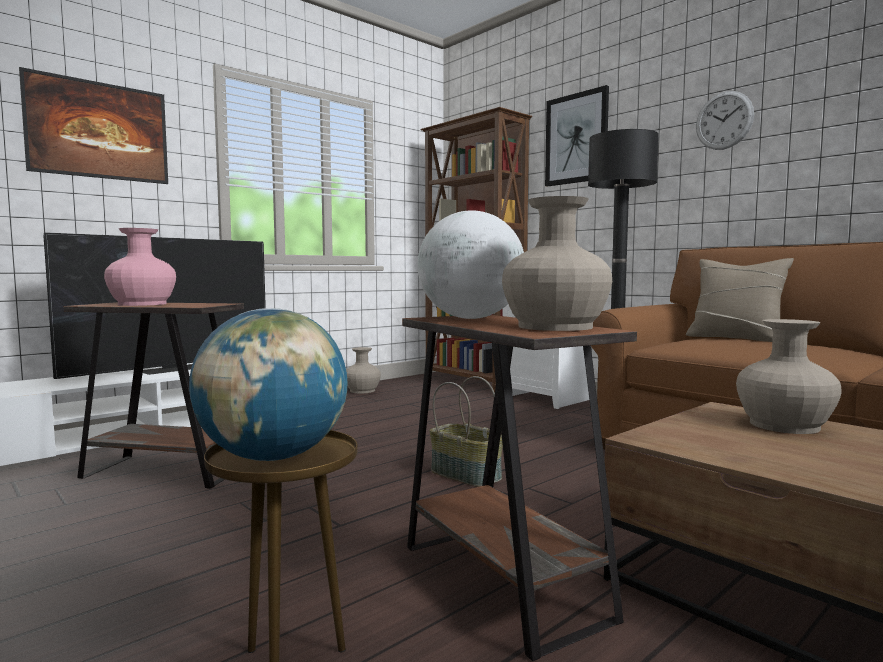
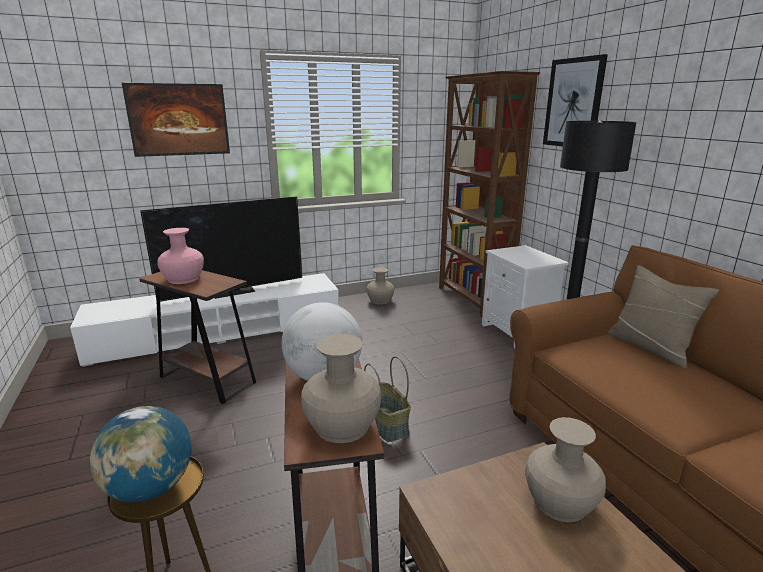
camera: 20 degrees right, 15 degrees up
wall clock [696,91,754,150] -> none

